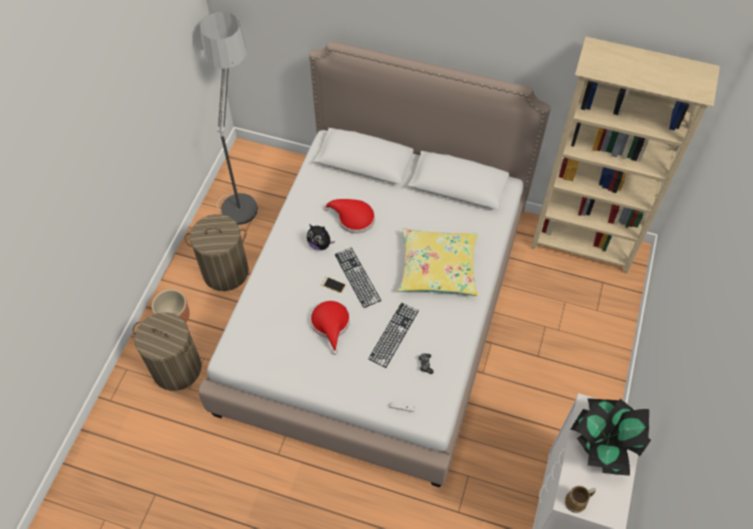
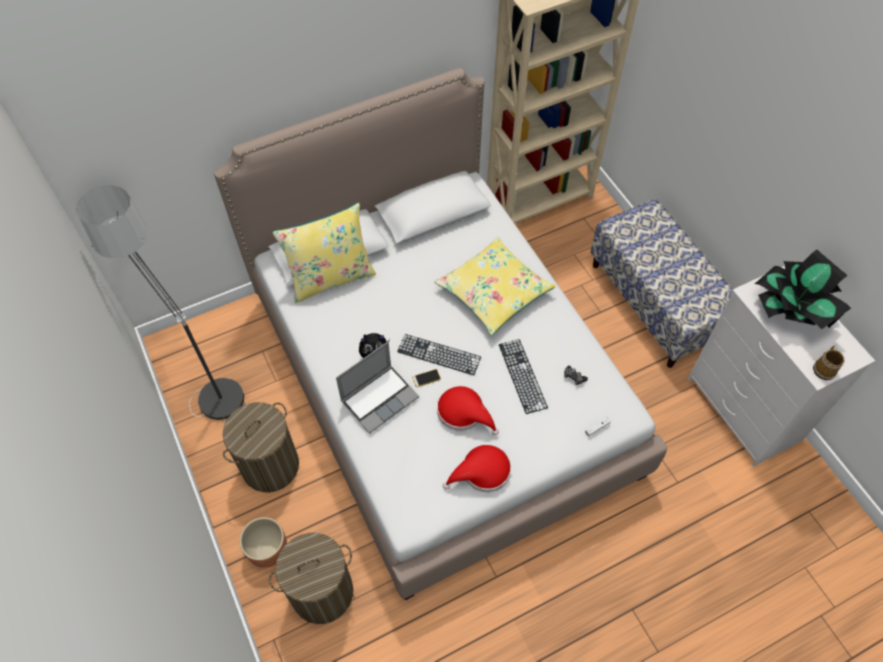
camera: 45 degrees left, 0 degrees up
red hat [323,199,375,234] -> red hat moved to [443,444,511,492]
none -> yellow pillow [272,203,376,303]
none -> laptop [336,342,419,434]
none -> bench [590,199,733,368]

